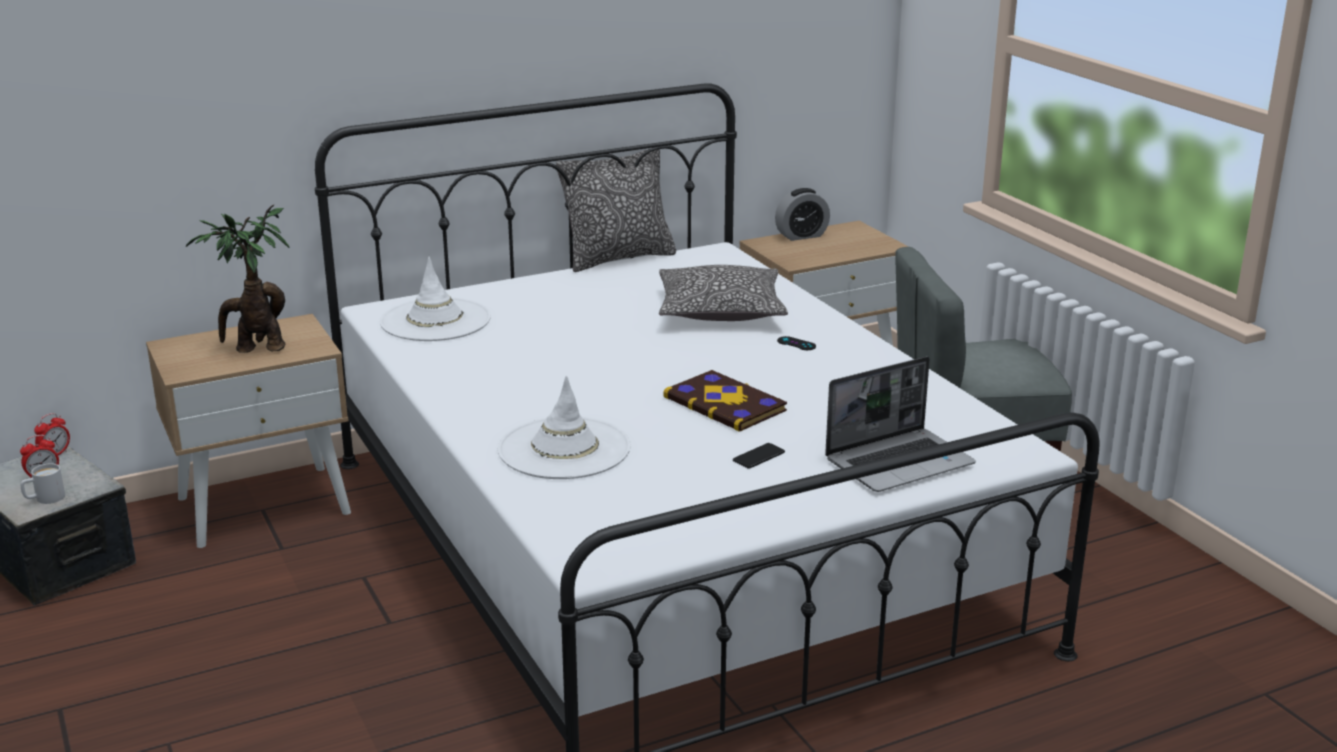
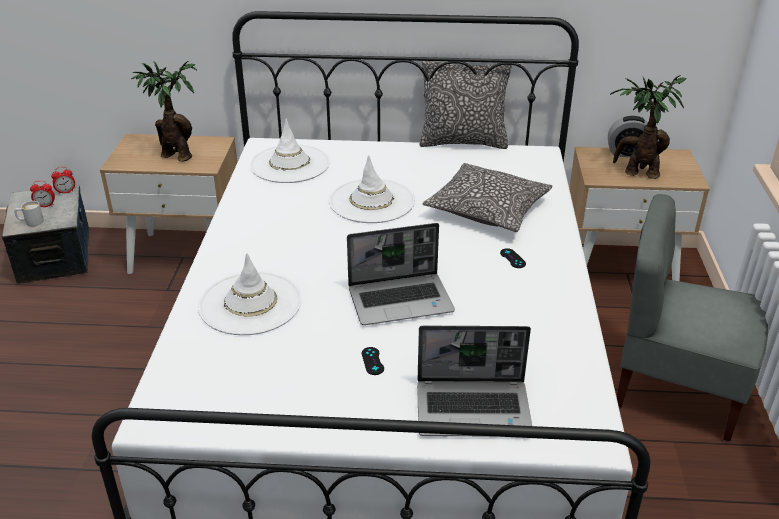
camera: 30 degrees right, 10 degrees up
book [663,370,787,432] -> laptop [347,223,455,325]
phone [733,443,785,469] -> black game controller [362,347,384,375]
none -> white hat [329,155,415,223]
none -> potted plant [610,75,687,179]

